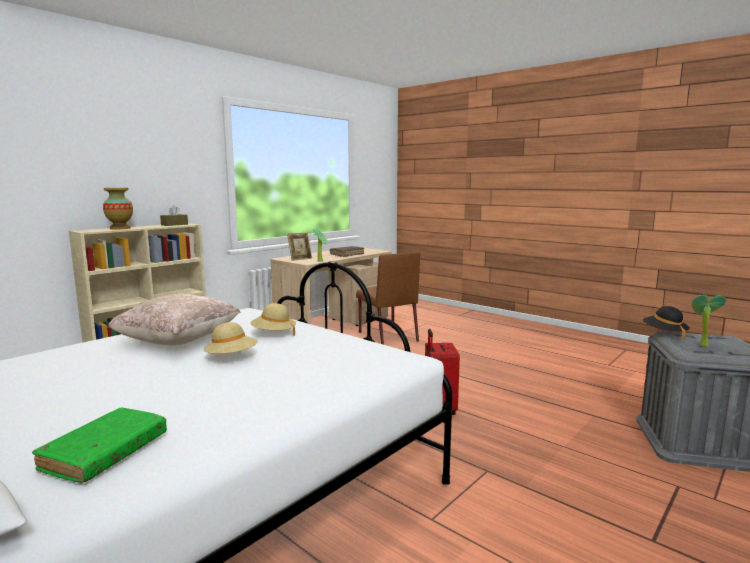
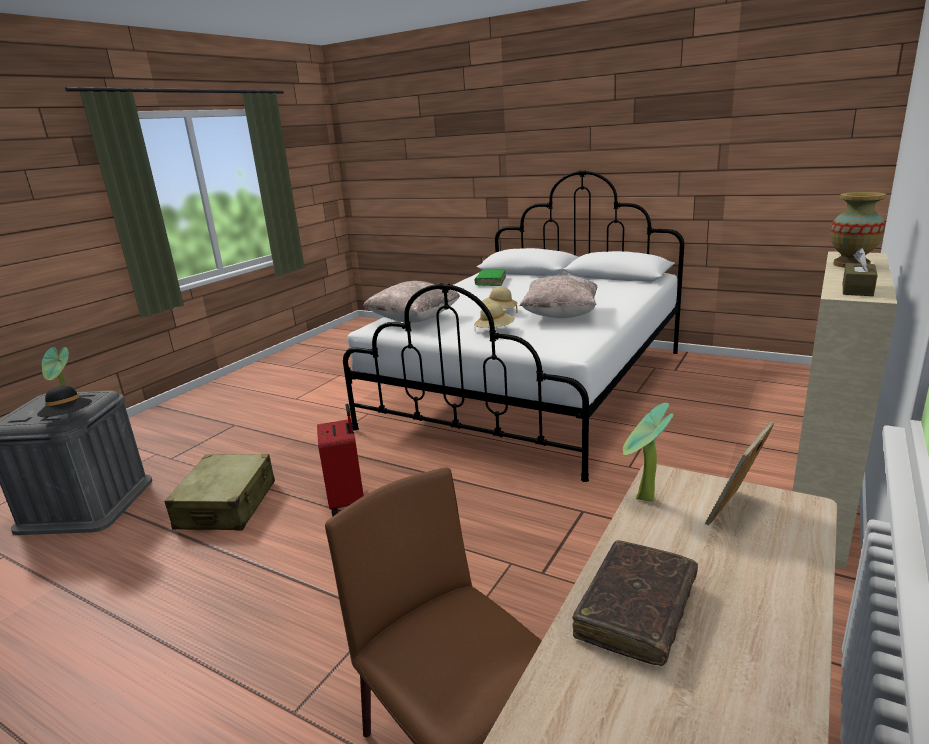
camera: 170 degrees right, 10 degrees up
none -> beige suitcase [165,454,275,531]
none -> beige pillow [363,281,460,323]

